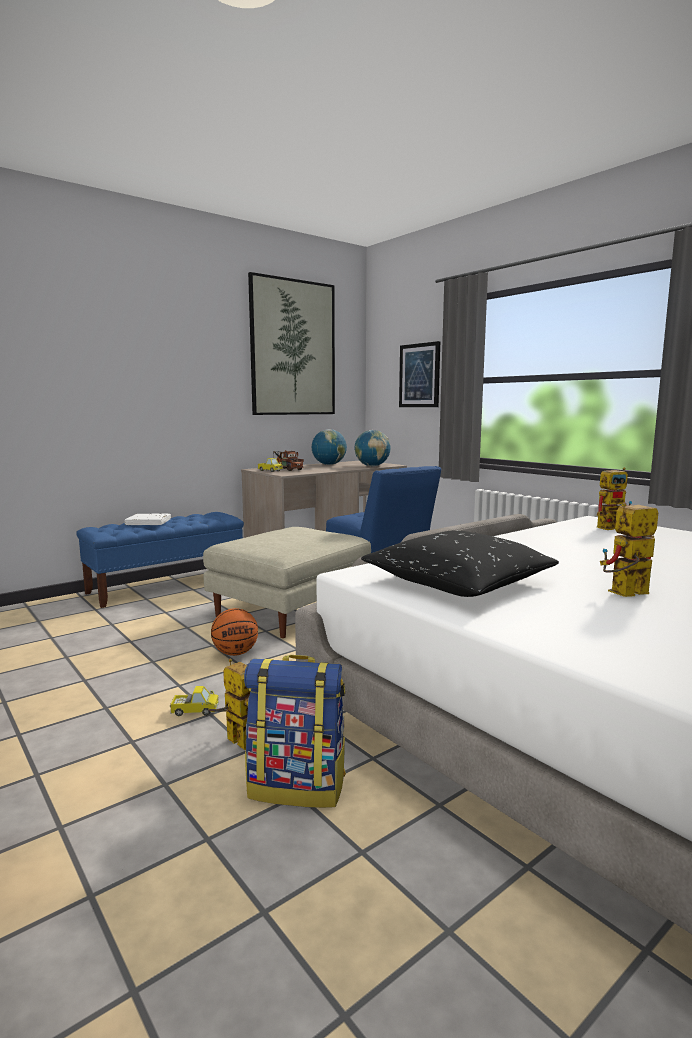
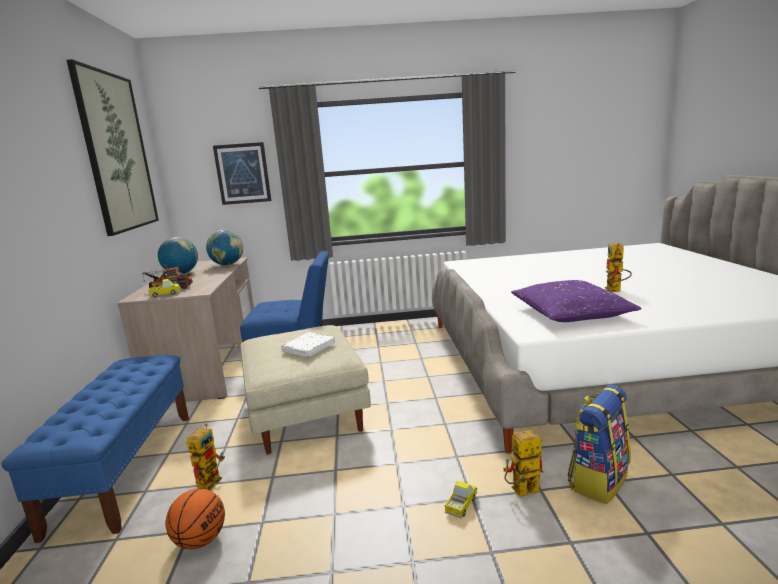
camera: 55 degrees left, 5 degrees up
white book [125,514,171,525] -> white book moved to [281,332,335,357]
basketball [211,608,258,656] -> basketball moved to [165,488,225,549]
black pillow [361,530,559,597] -> purple pillow [511,280,642,322]
toy robot [597,467,632,530] -> toy robot moved to [186,423,225,491]

